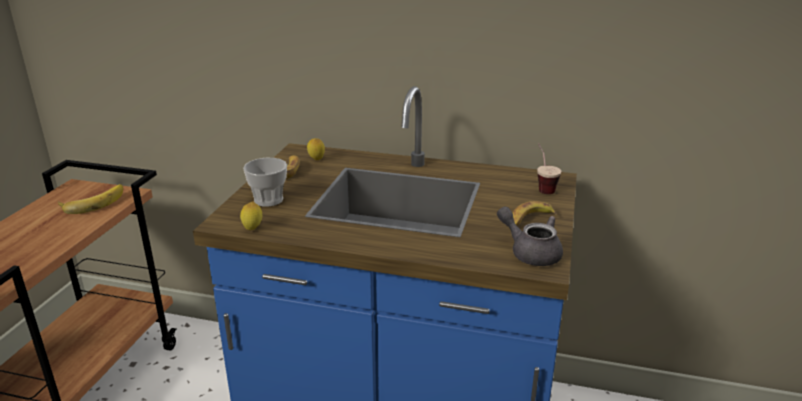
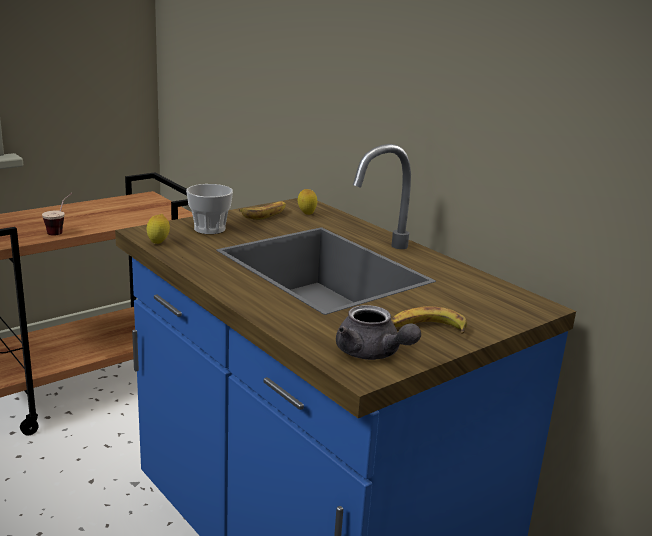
camera: 35 degrees right, 5 degrees down
banana [58,184,123,214] -> none
grey teapot [497,206,563,266] -> grey teapot turned 150 degrees clockwise [336,305,421,360]
cup [537,143,562,194] -> cup moved to [42,193,72,236]

